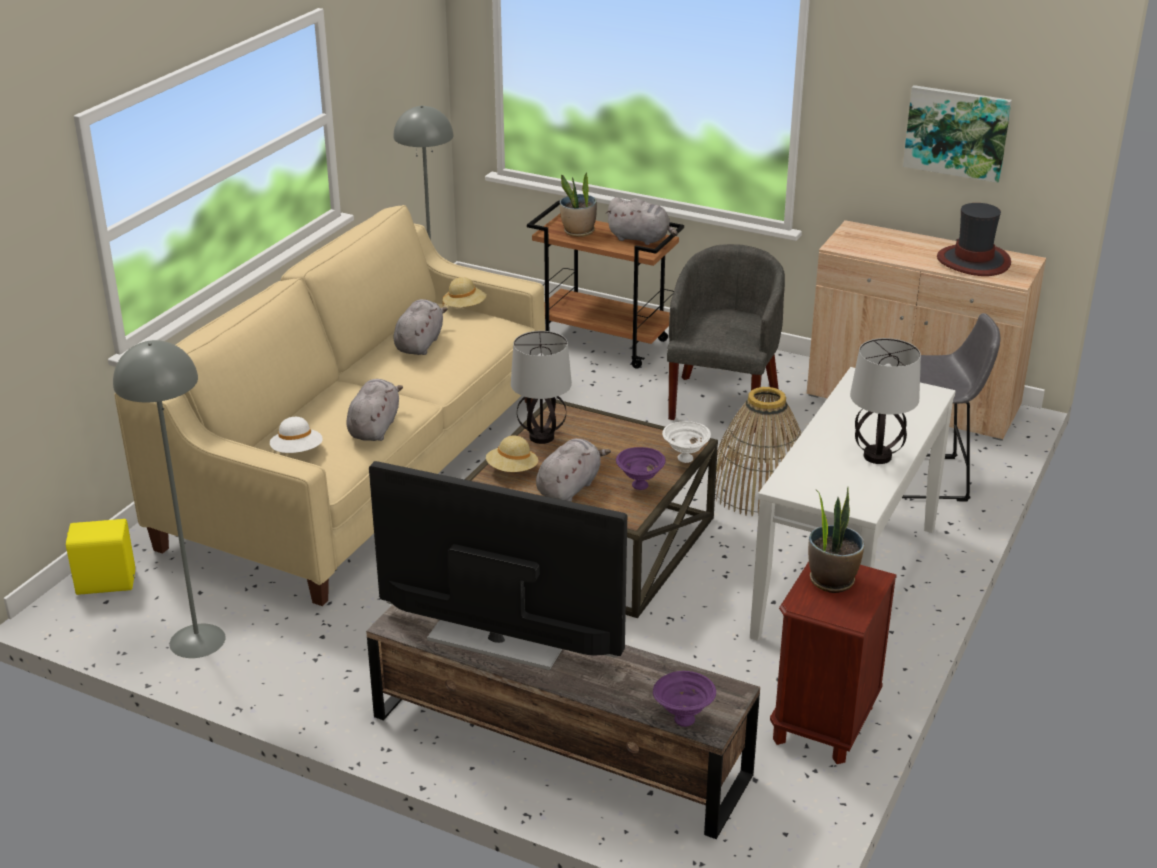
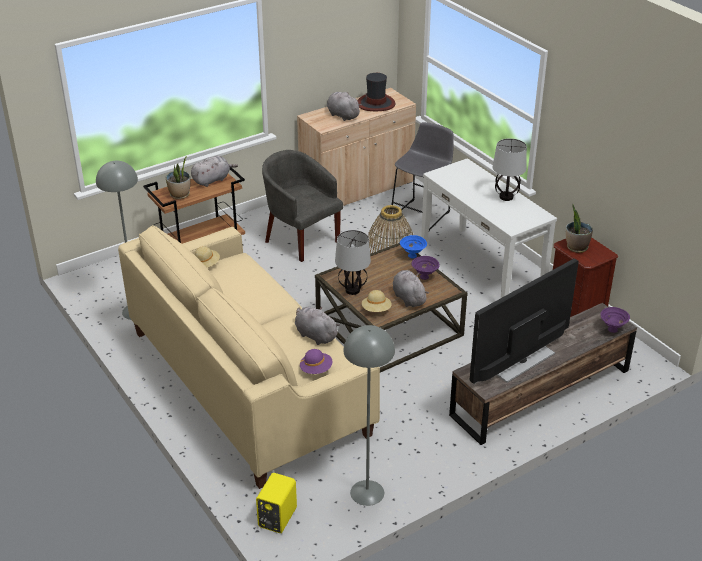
camera: 60 degrees left, 5 degrees up
white hat [270,417,323,453] -> purple hat [300,349,333,374]
grey plush toy [394,299,448,355] -> grey plush toy moved to [327,92,362,121]
white bowl [662,421,711,463] -> blue bowl [400,235,427,258]
picture [903,85,1012,183] -> none

